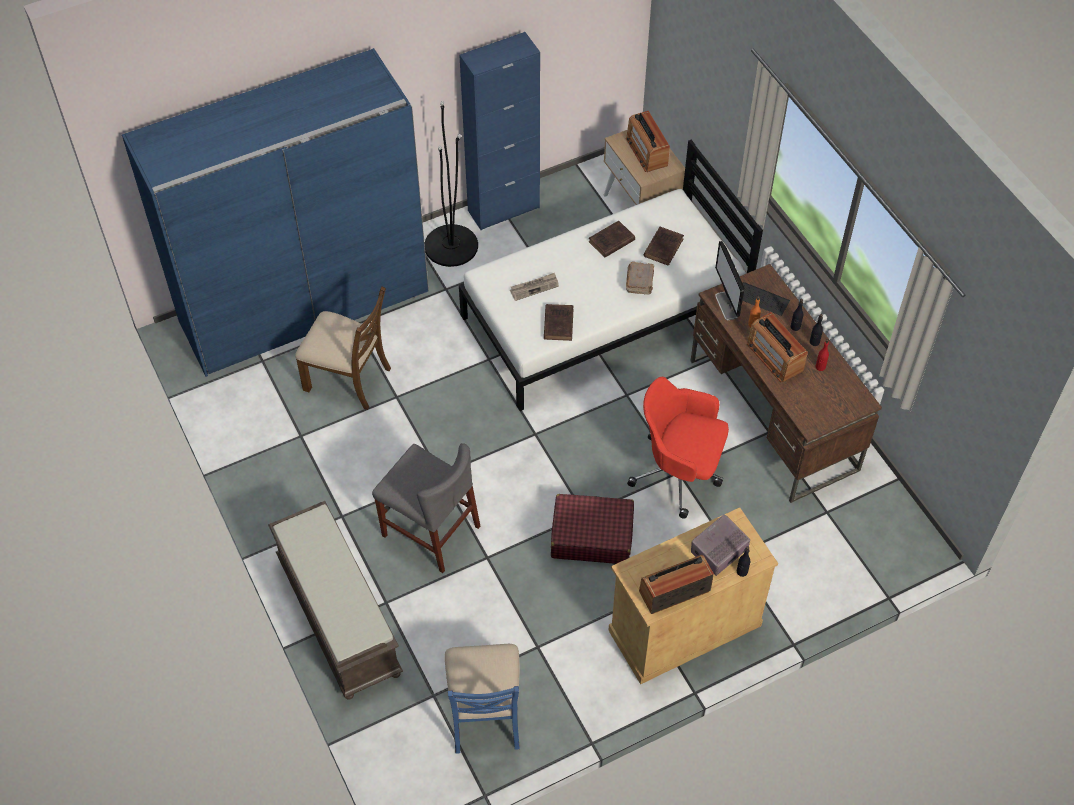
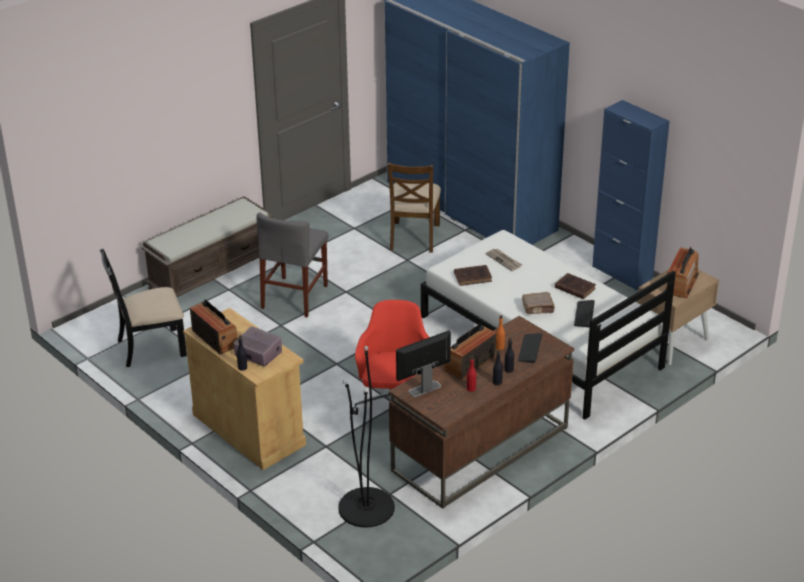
camera: 75 degrees right, 20 degrees down
black floor lamp [425,101,478,267] -> black floor lamp moved to [338,346,395,528]
blue chair [445,644,520,754] -> black chair [100,248,187,367]
red suitcase [551,494,634,564] -> none
radio [626,111,670,172] -> radio turned 150 degrees clockwise [666,247,699,298]
brown book [644,227,684,266] -> keyboard [574,300,595,327]
monitor [715,241,744,320] -> monitor moved to [396,330,451,397]

